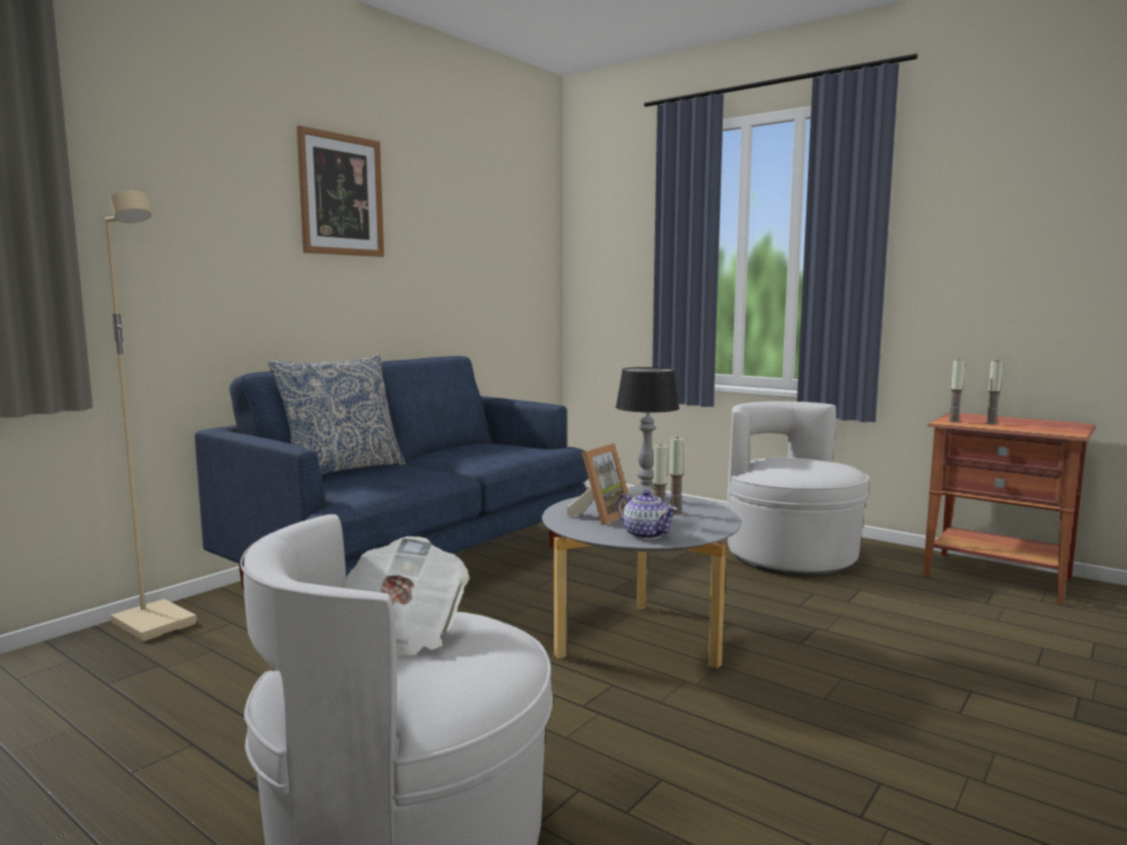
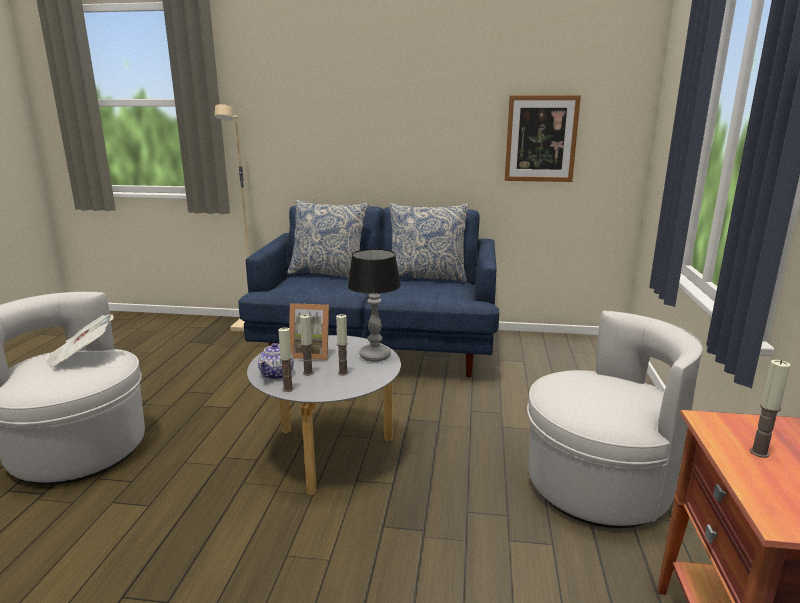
camera: 60 degrees right, 10 degrees up
picture [296,125,384,257] -> picture moved to [505,95,581,182]
white armchair [727,401,869,576] -> white armchair turned 45 degrees clockwise [527,311,703,528]
candle [948,359,965,423] -> candle moved to [278,327,294,392]
none -> pillow [389,203,469,283]

